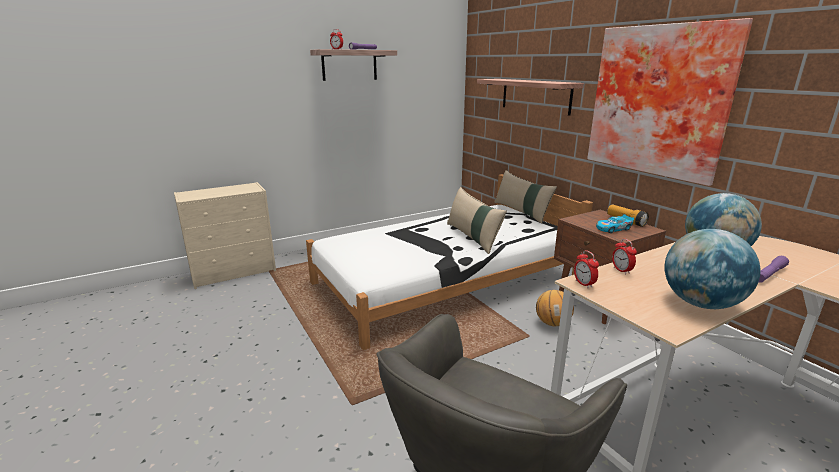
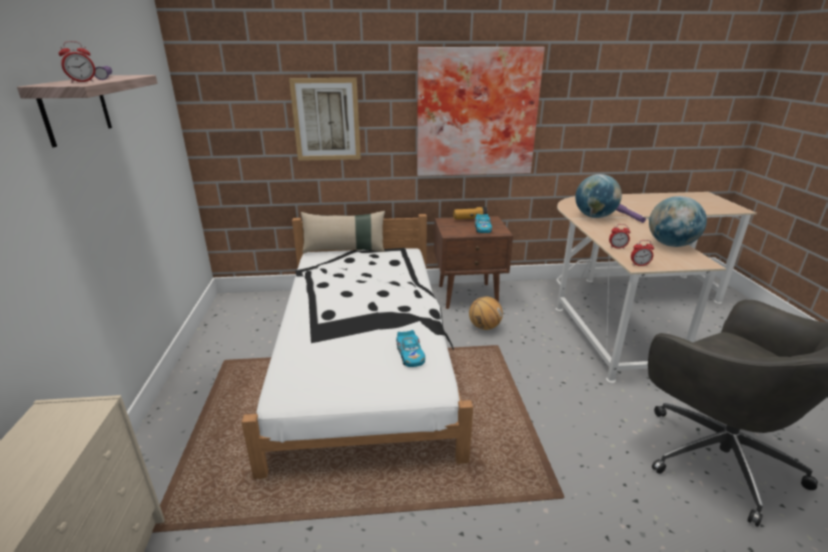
camera: 65 degrees left, 5 degrees up
beige pillow [447,187,507,254] -> none
shelf [477,79,584,116] -> picture [289,78,361,161]
none -> toy car [396,330,425,367]

